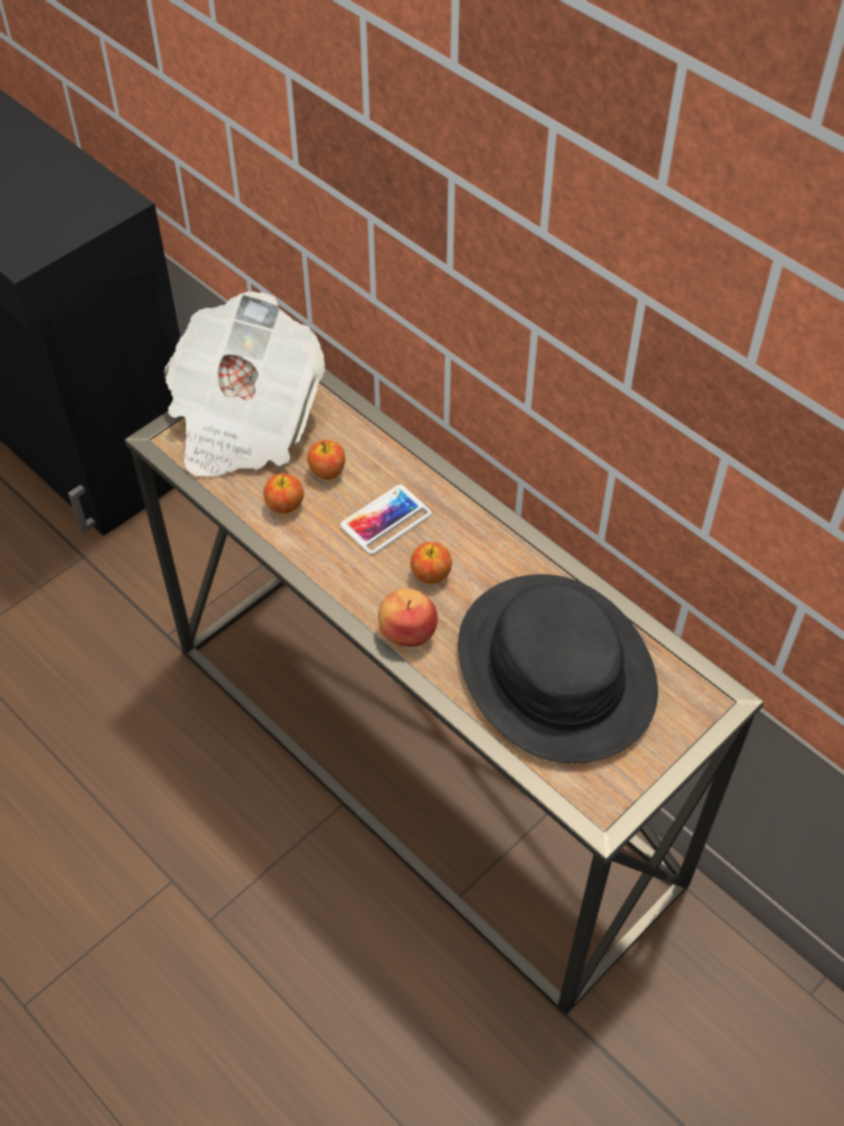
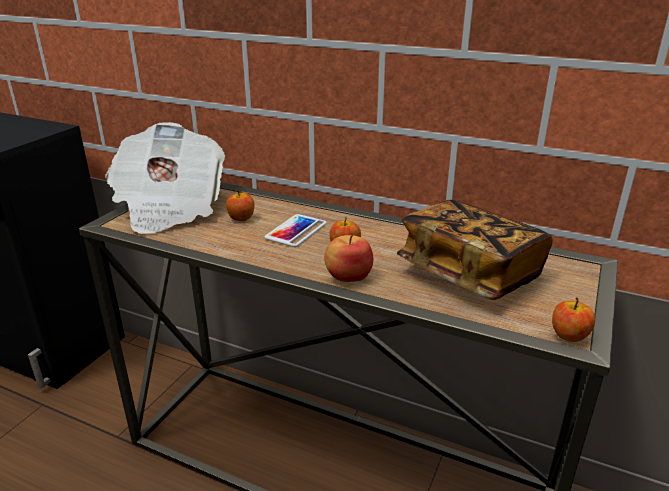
camera: 20 degrees left, 25 degrees down
apple [263,473,304,513] -> apple moved to [552,297,595,342]
black hat [458,574,658,763] -> book [397,200,553,300]

